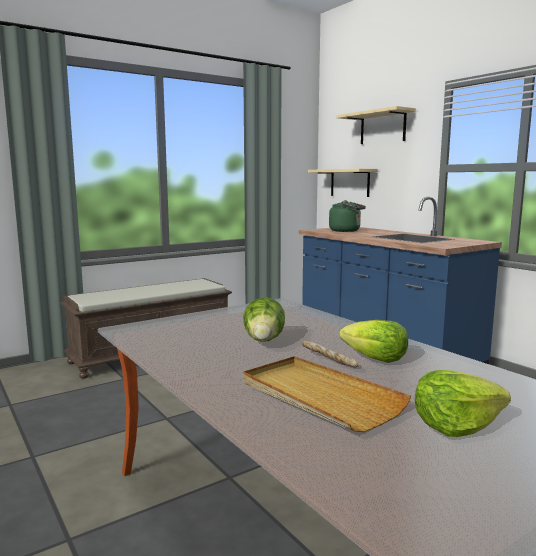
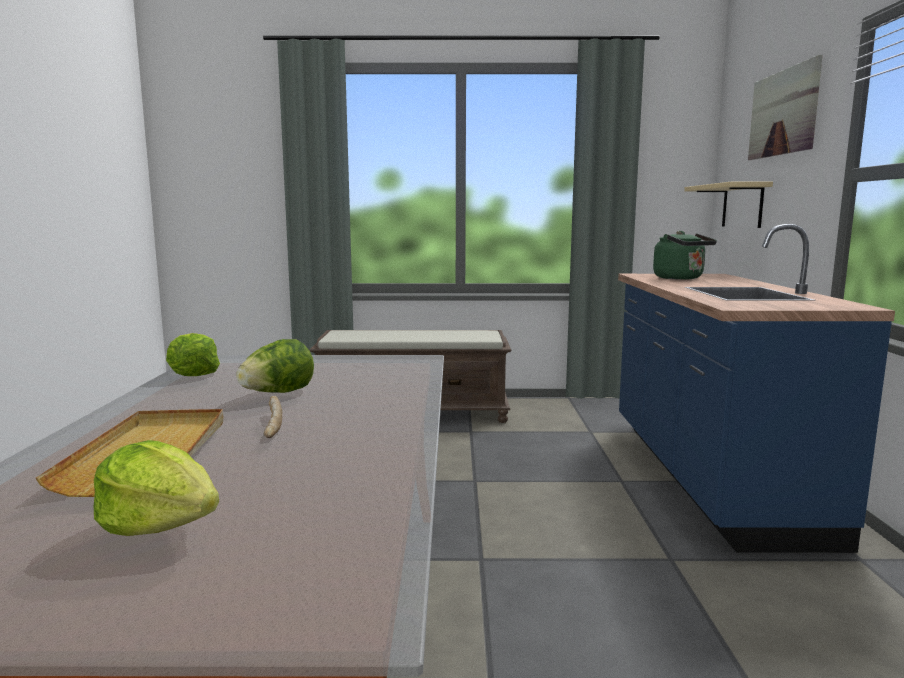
camera: 35 degrees right, 0 degrees up
beige shelf [336,106,416,144] -> picture [748,55,822,160]
lettuce [340,320,408,363] -> lettuce moved to [166,333,220,376]

